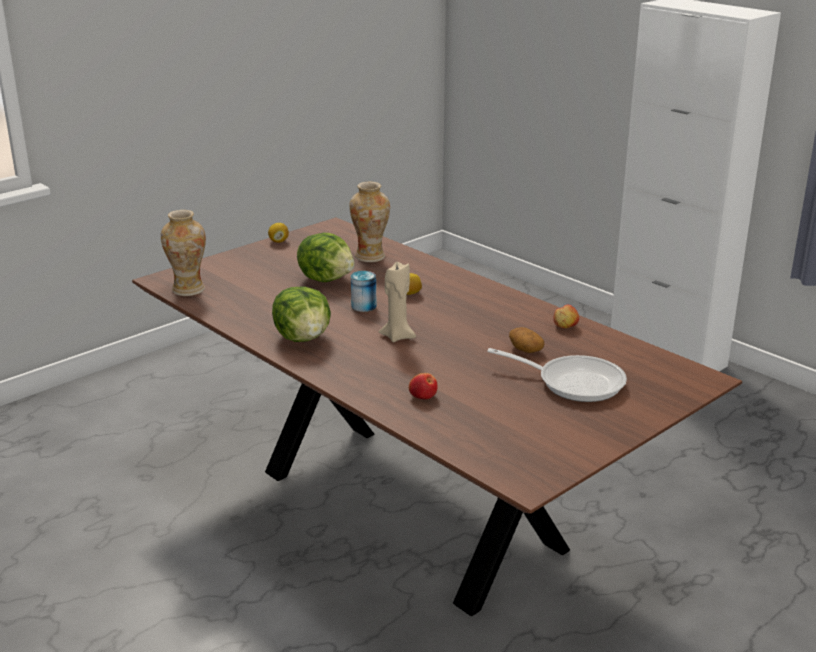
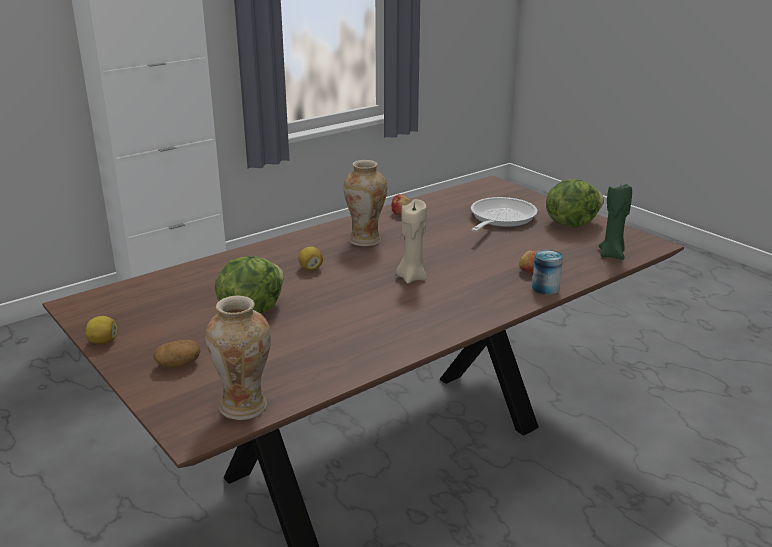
camera: 85 degrees left, 0 degrees up
lettuce [272,287,331,342] -> lettuce moved to [546,179,604,227]
vase [349,182,390,262] -> vase moved to [343,160,387,246]
can [351,271,377,312] -> can moved to [532,250,563,295]
potato [509,327,545,353] -> potato moved to [154,340,200,367]
none -> green candle [598,184,632,260]

